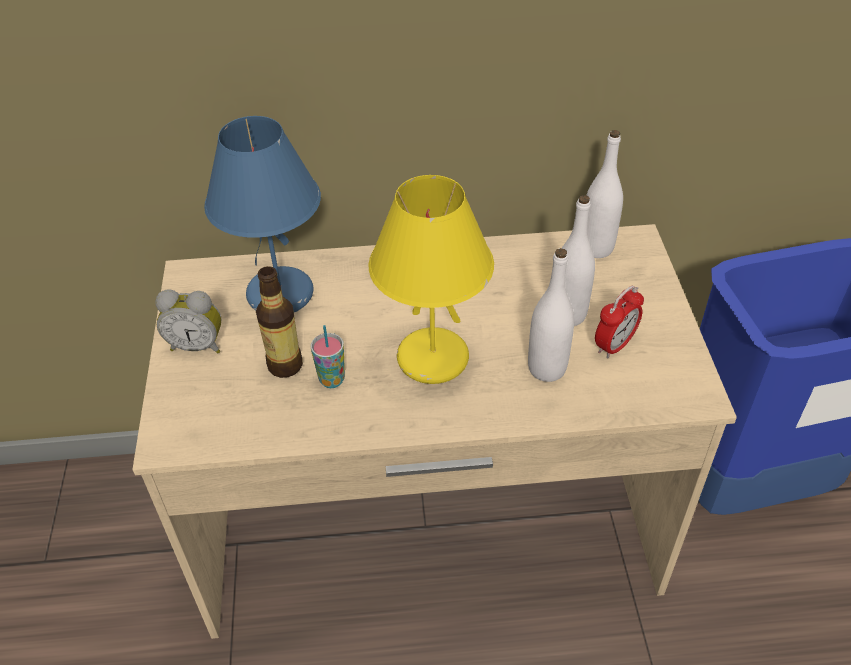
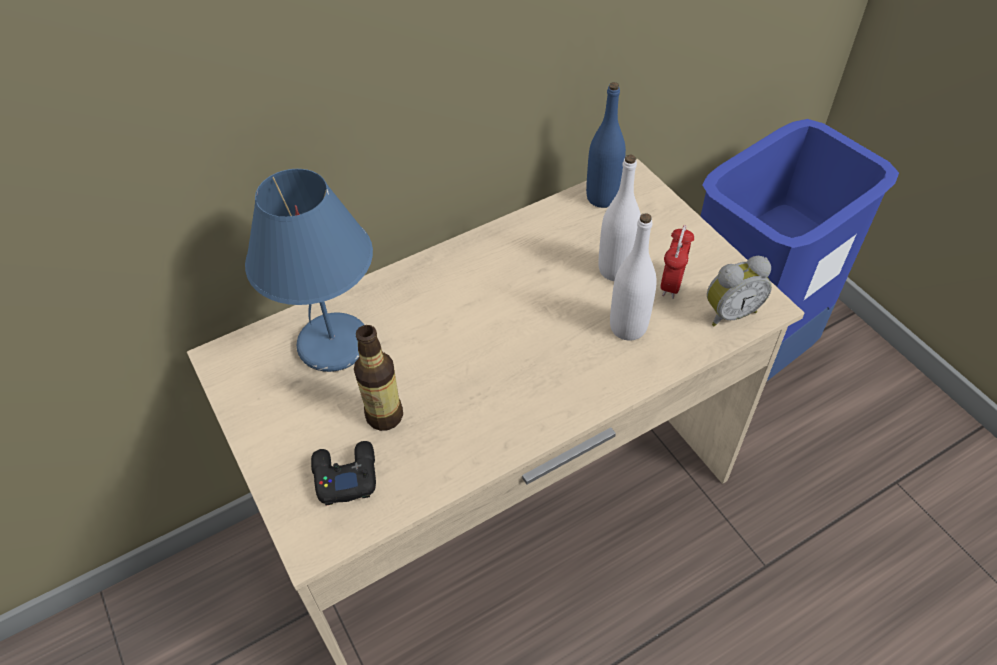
camera: 25 degrees left, 5 degrees up
alarm clock [155,289,221,353] -> alarm clock moved to [707,256,772,326]
cup [311,325,345,388] -> none
yellow table lamp [369,175,494,384] -> none
white bottle [587,130,623,258] -> blue bottle [586,82,626,208]
none -> black game controller [311,441,376,506]

